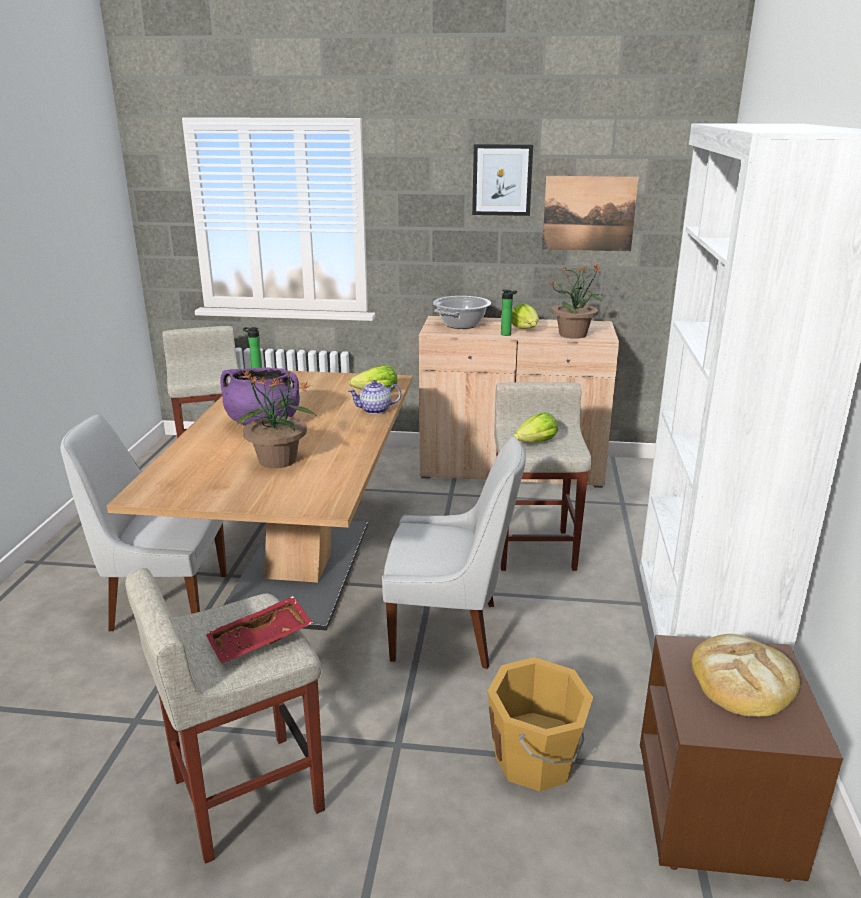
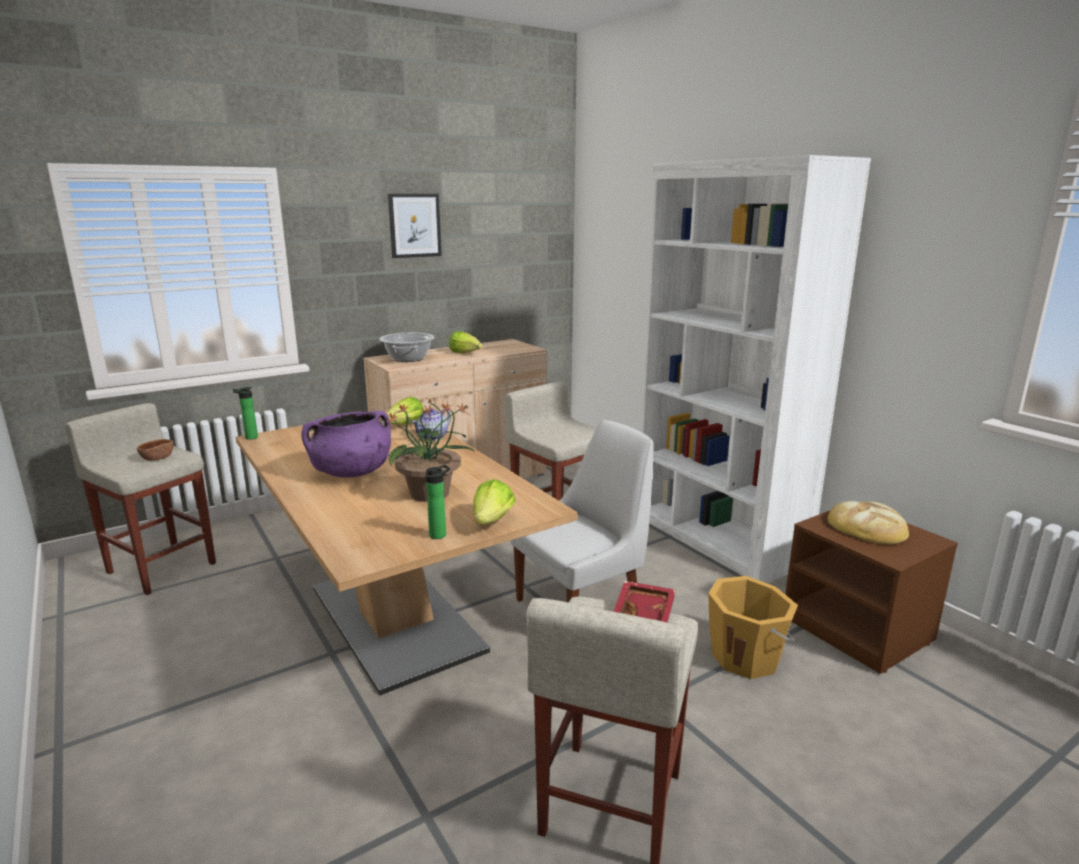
camera: 40 degrees left, 5 degrees down
white chair [60,414,227,632] -> none
bottle [501,290,517,336] -> bottle moved to [426,465,450,539]
lettuce [514,412,558,443] -> lettuce moved to [473,479,516,525]
picture [542,176,638,251] -> none
potted plant [548,263,603,339] -> none
none -> brown bowl [137,439,173,461]

